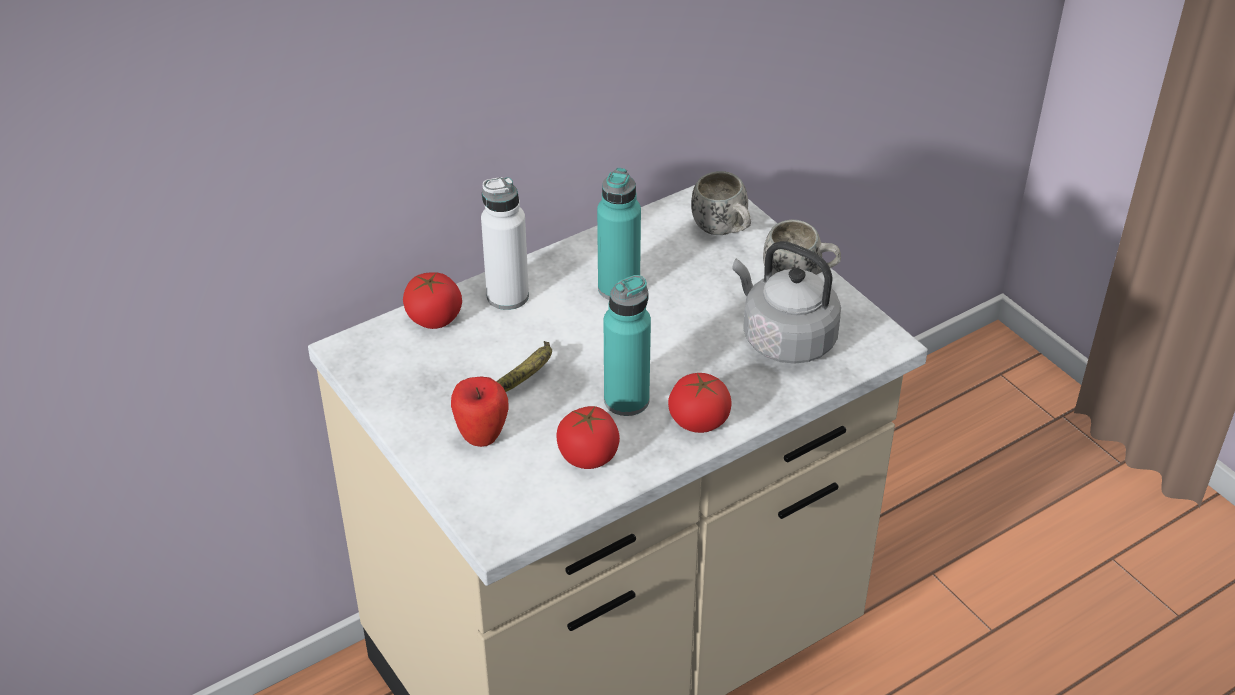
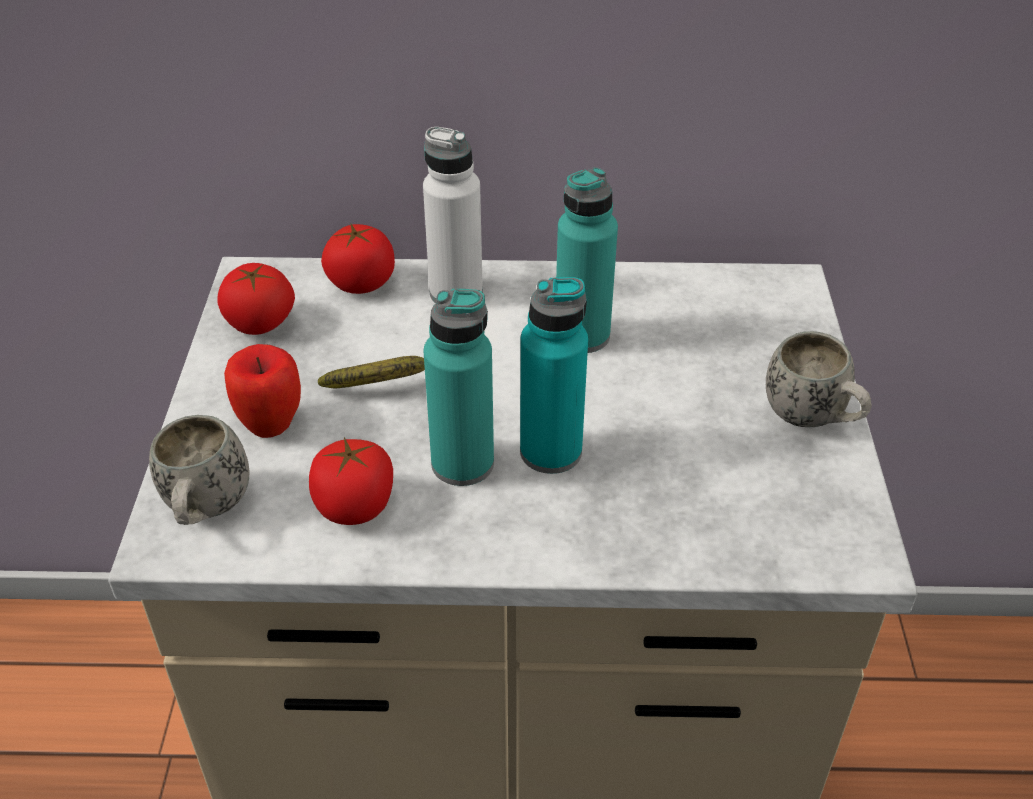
camera: 35 degrees right, 0 degrees up
tomato [668,373,731,433] -> tomato moved to [217,263,295,335]
white mug [691,171,751,235] -> white mug moved to [149,415,249,525]
grey kettle [733,241,841,364] -> none
none -> turquoise bottle [520,277,588,474]

